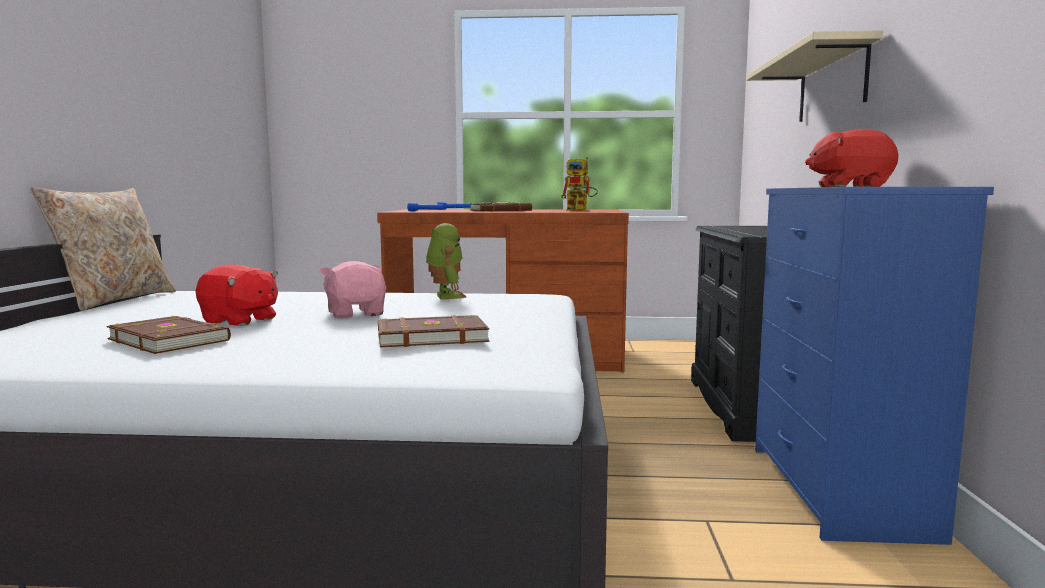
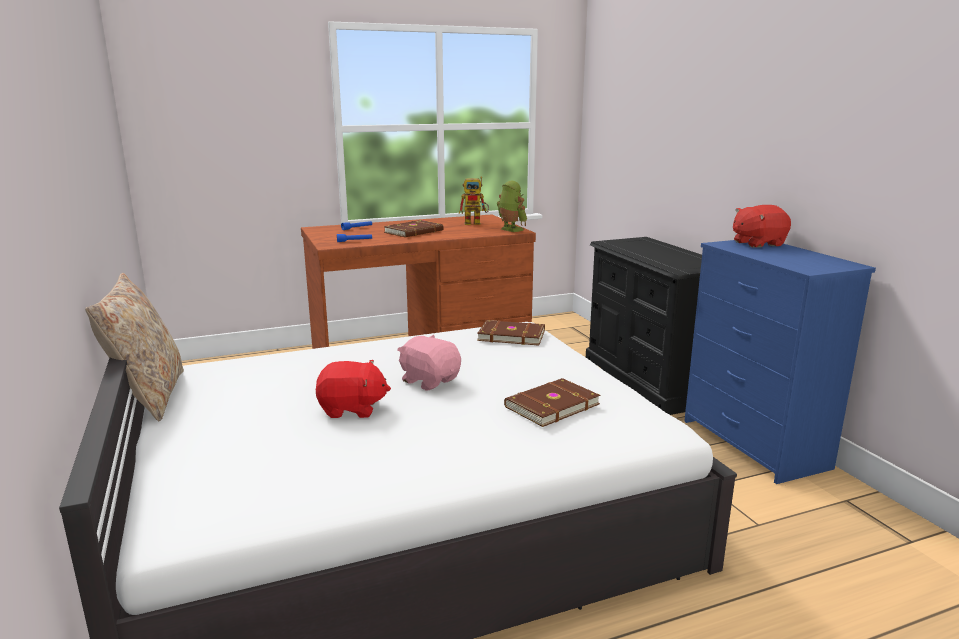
camera: 25 degrees left, 10 degrees up
brown book [107,316,231,354] -> brown book moved to [477,320,545,346]
toy robot [426,223,467,299] -> toy robot moved to [497,181,527,232]
beige shelf [747,30,883,122] -> none

